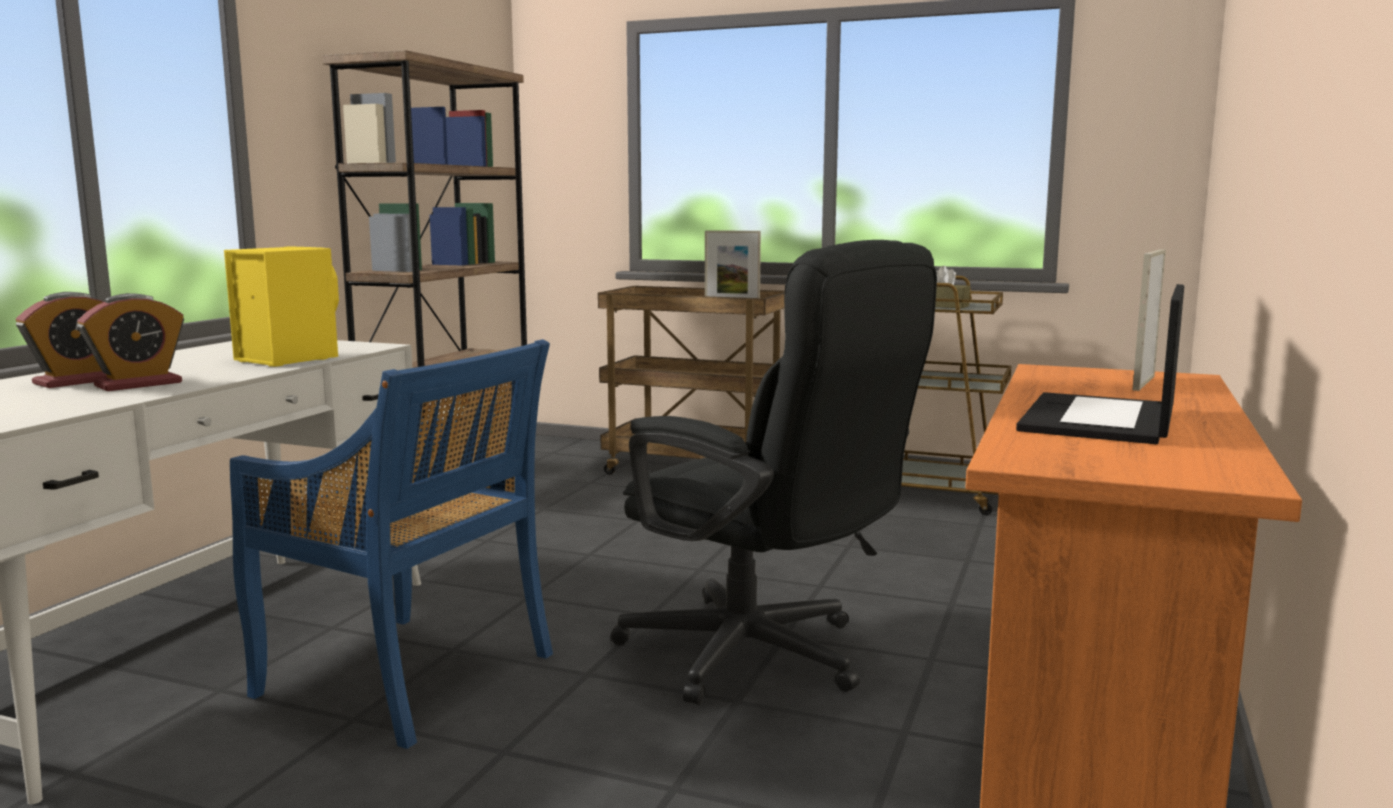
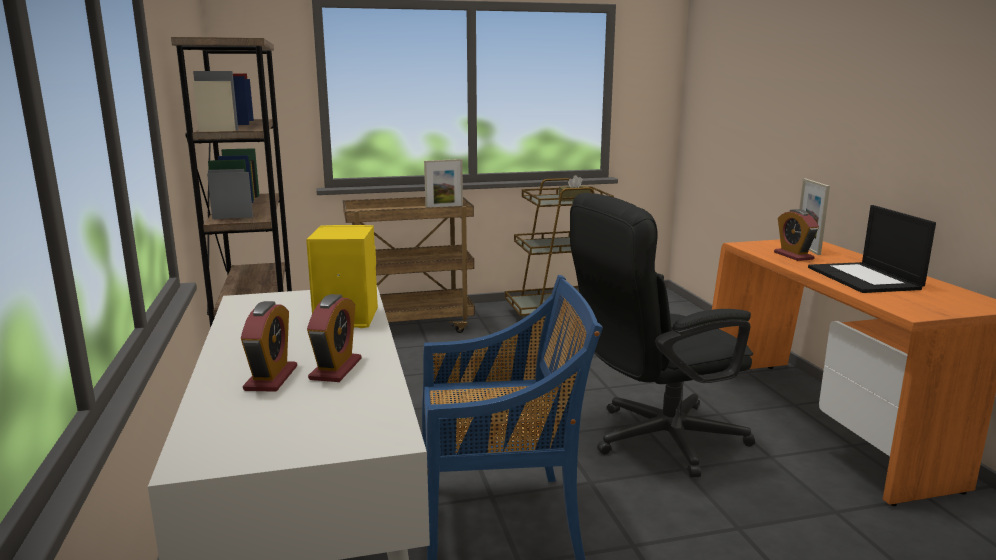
camera: 35 degrees left, 5 degrees up
black office chair [610,240,937,705] -> black office chair turned 150 degrees clockwise [570,193,755,478]
none -> alarm clock [774,209,819,261]

